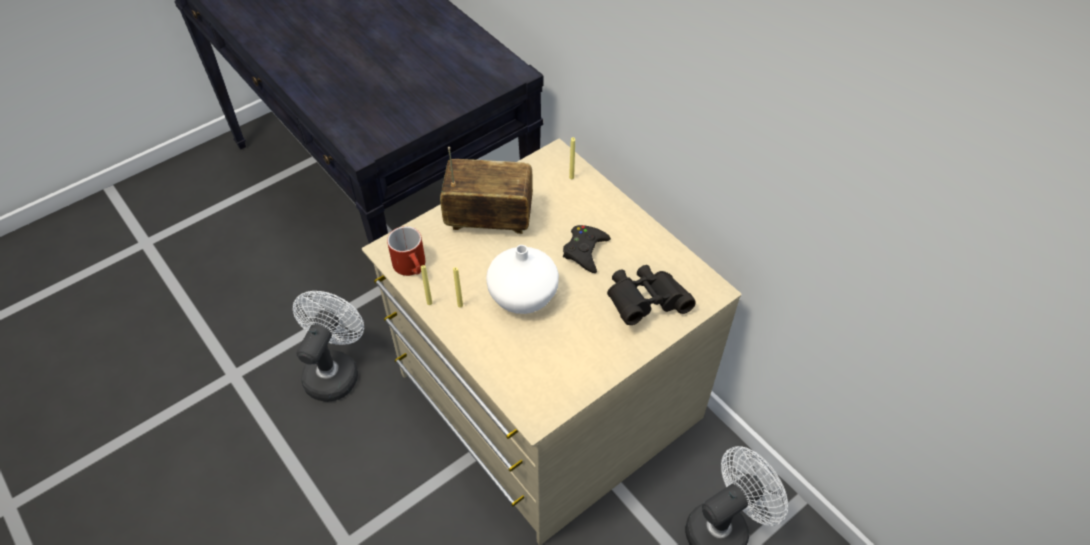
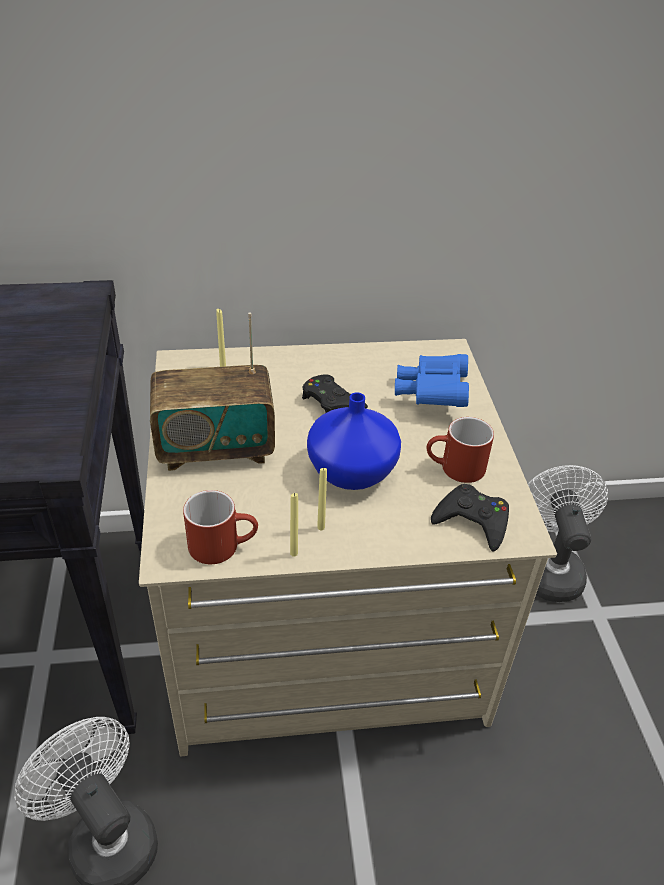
camera: 60 degrees left, 10 degrees down
radio [440,147,533,234] -> radio turned 135 degrees counterclockwise [150,313,275,471]
white vase [486,245,559,314] -> blue vase [307,392,401,490]
black binoculars [607,265,696,325] -> blue binoculars [395,354,469,407]
none -> red mug [427,417,494,483]
none -> black game controller [431,484,509,552]

